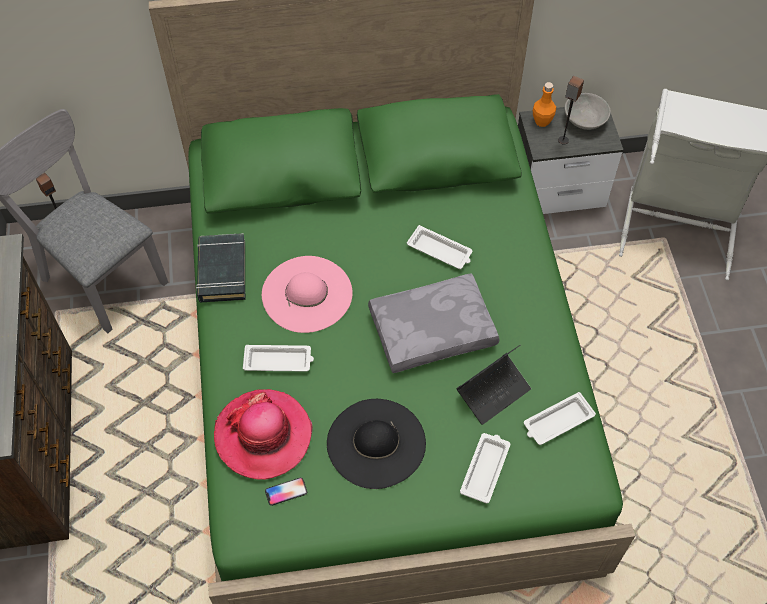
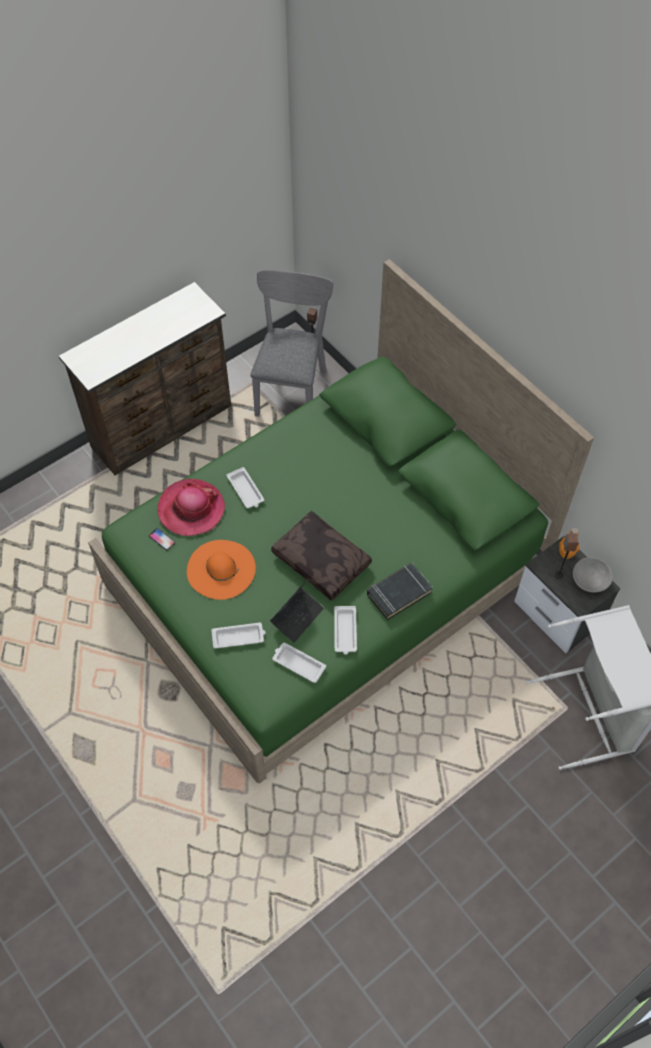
camera: 60 degrees right, 0 degrees up
black book [196,233,245,302] -> black book moved to [367,562,433,620]
pink hat [262,256,353,333] -> none
black hat [327,399,426,489] -> orange hat [187,540,256,600]
grey pillow [368,273,500,373] -> brown pillow [271,511,372,601]
white tray [407,225,473,269] -> white tray moved to [334,606,357,655]
laptop [457,345,531,425] -> laptop turned 75 degrees counterclockwise [270,579,324,642]

